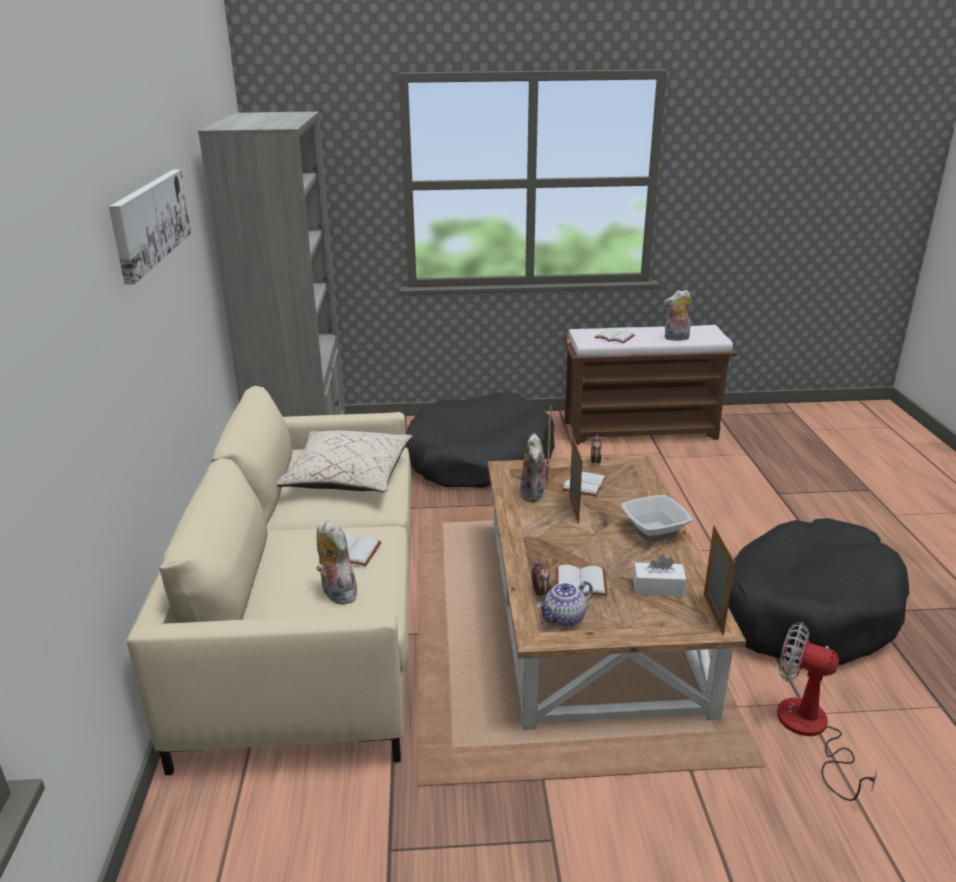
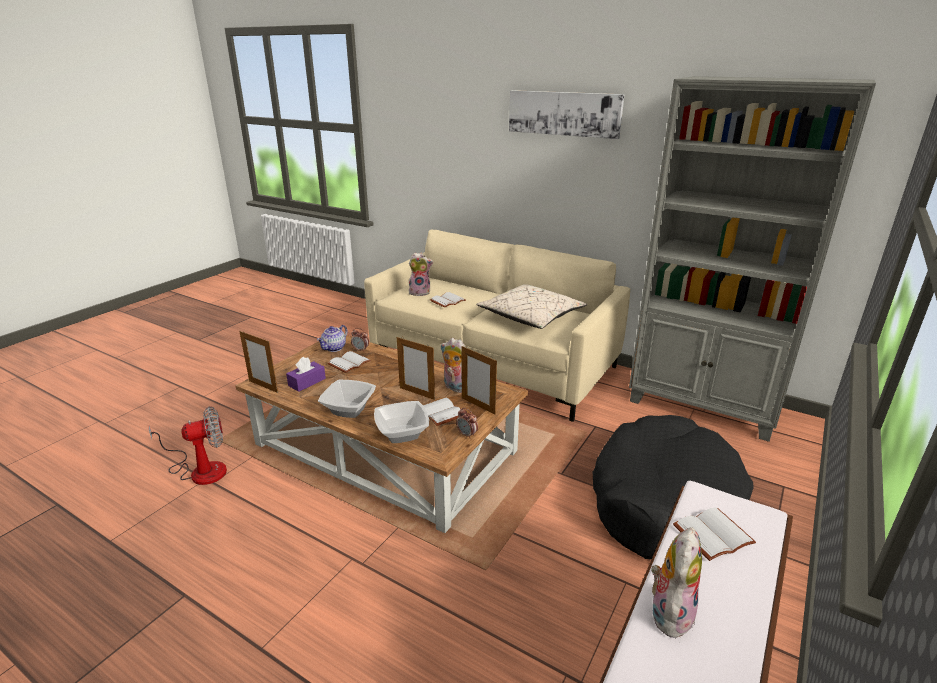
camera: 125 degrees right, 0 degrees up
teapot [537,581,593,627] -> teapot turned 150 degrees counterclockwise [317,325,348,352]
white tissue box [633,555,686,596] -> purple tissue box [286,357,326,392]
black dog bed [728,518,909,665] -> none
none -> bowl [374,401,429,443]

